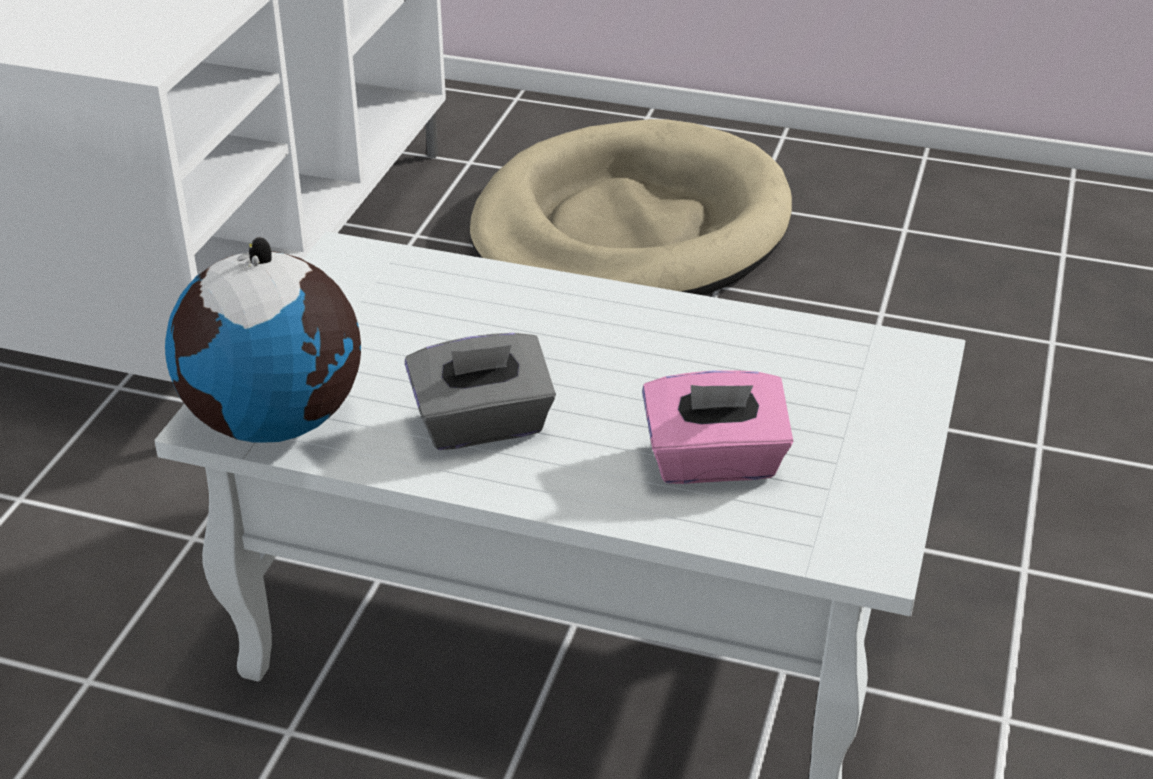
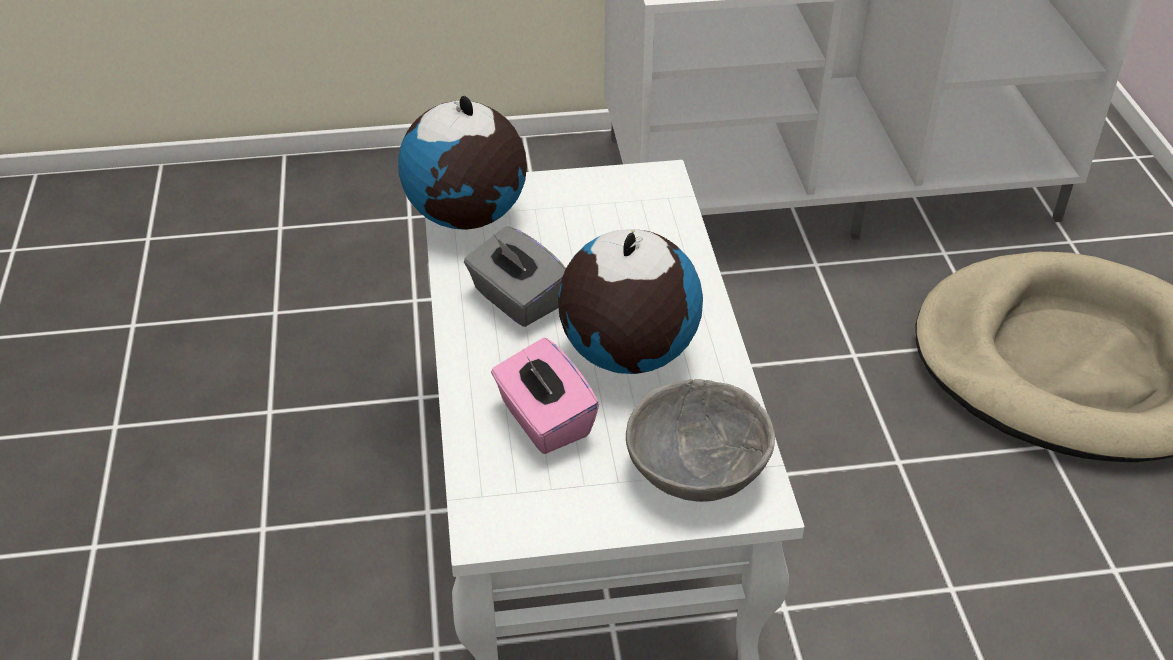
camera: 65 degrees right, 5 degrees up
none -> globe [558,229,703,374]
none -> grey bowl [626,379,775,502]

